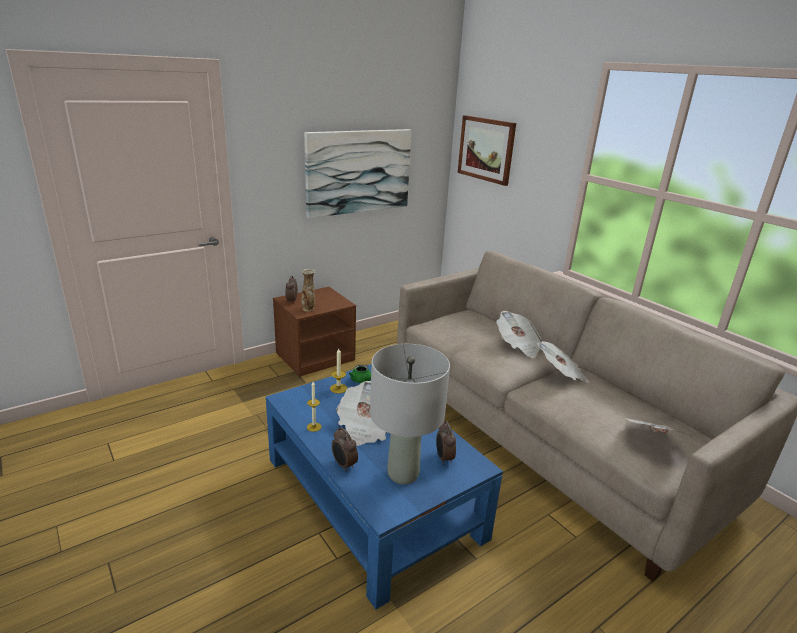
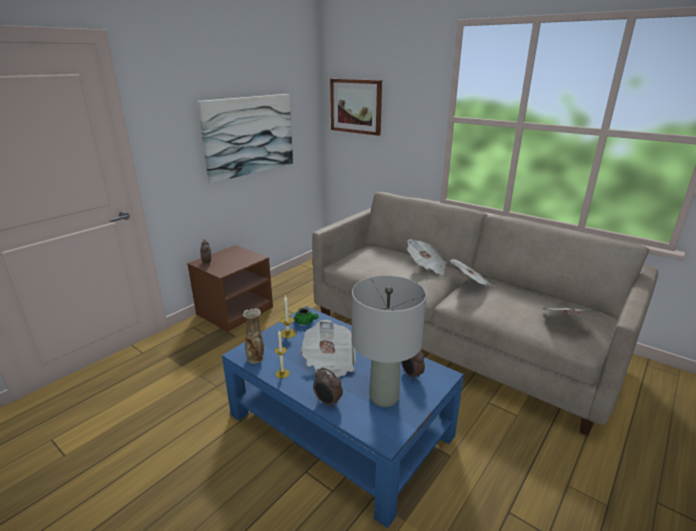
camera: 15 degrees left, 0 degrees up
vase [301,269,315,312] -> vase moved to [243,308,264,364]

